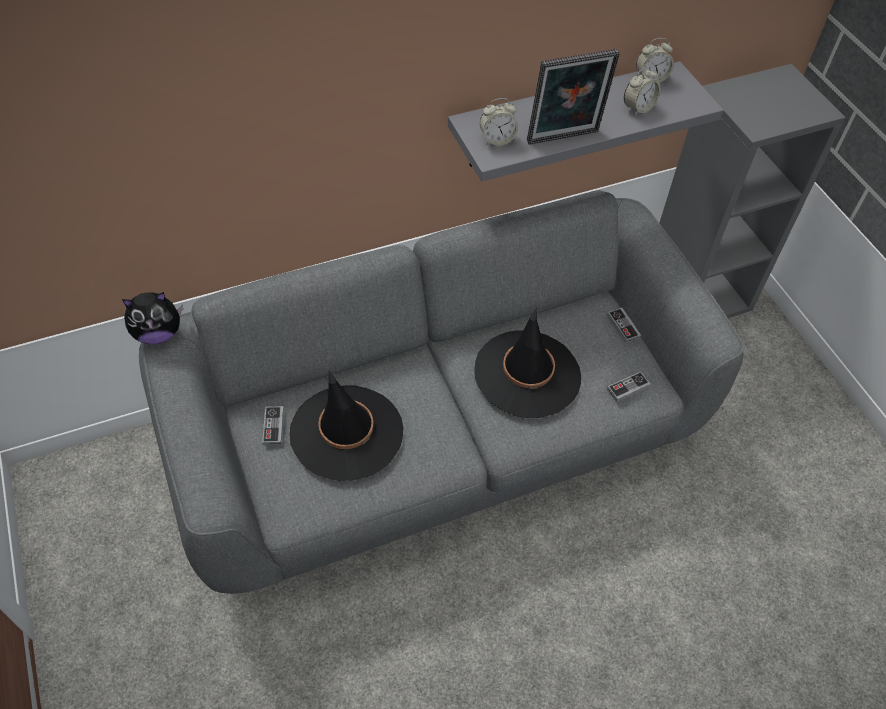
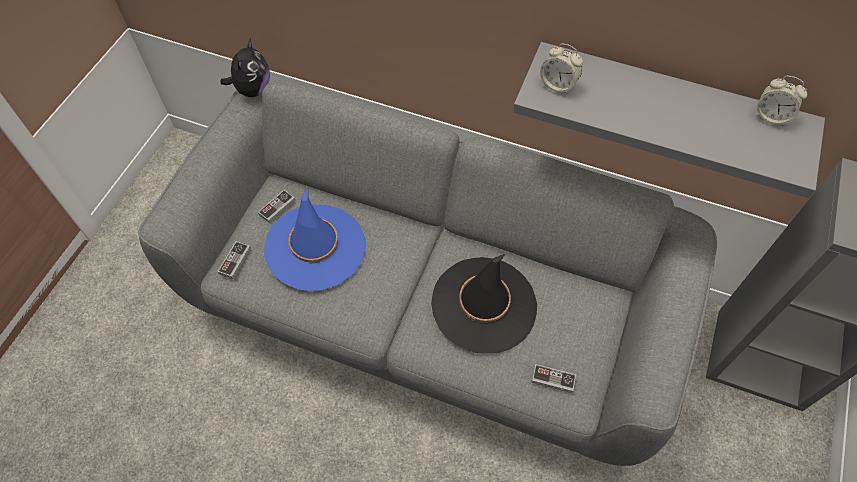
camera: 45 degrees right, 5 degrees up
plush toy [122,292,183,344] -> plush toy turned 105 degrees counterclockwise [220,38,270,97]
black hat [290,370,404,481] -> blue hat [264,189,366,291]
picture frame [527,49,620,145] -> none
game controller [607,308,641,343] -> game controller moved to [217,241,251,279]
alarm clock [624,66,660,116] -> none

